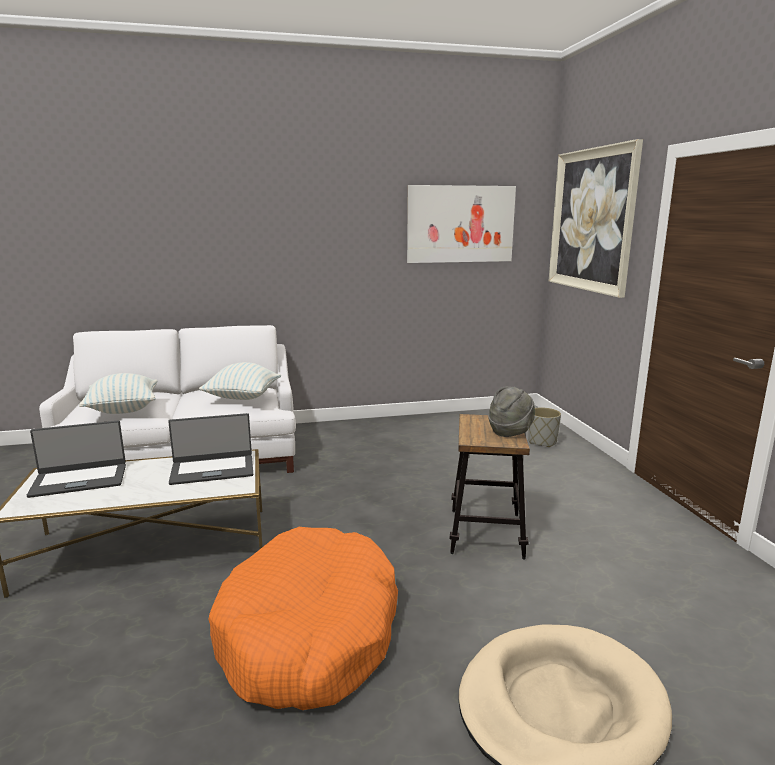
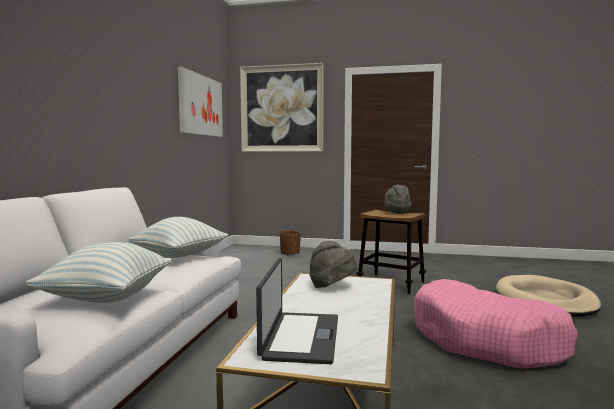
camera: 65 degrees left, 10 degrees down
laptop [168,413,253,485] -> grey hat [309,241,357,288]
orange dog bed [208,527,398,710] -> pink dog bed [414,279,578,369]
grey planter [528,408,561,447] -> brown planter [280,230,301,256]

